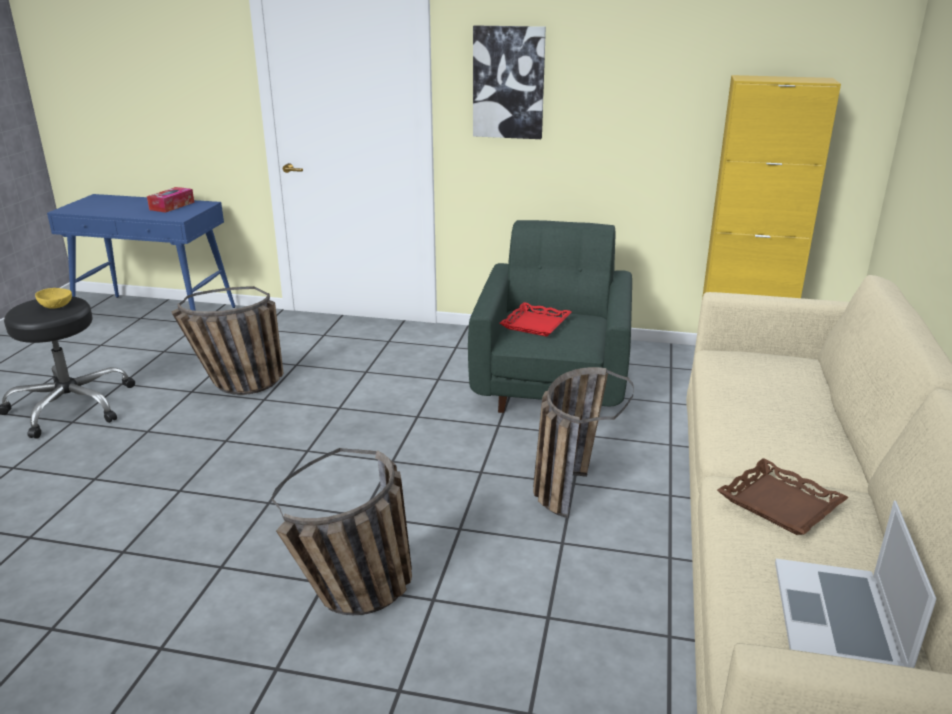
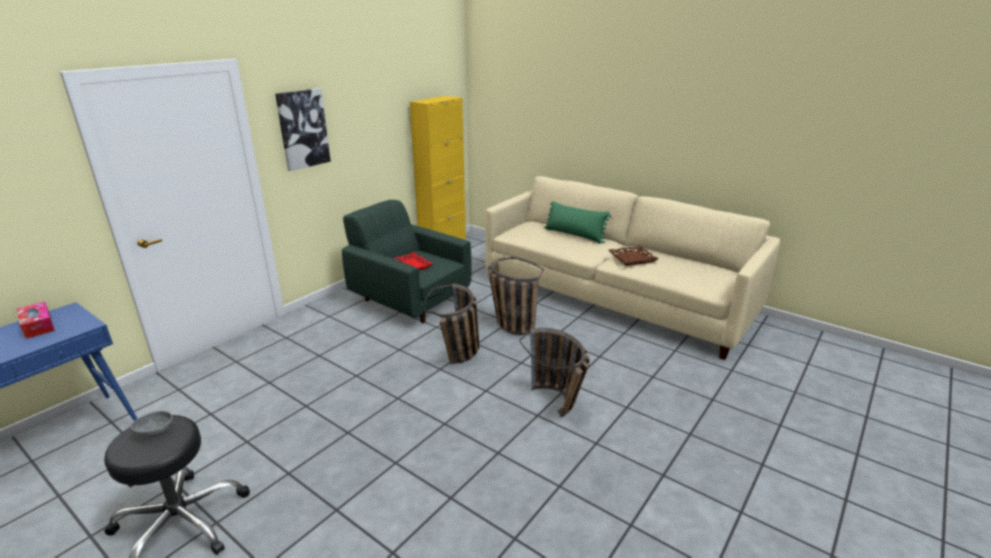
camera: 65 degrees left, 0 degrees up
yellow bowl [35,288,72,309] -> grey bowl [131,411,173,438]
basket [171,286,283,395] -> basket moved to [424,284,479,364]
laptop [775,500,936,668] -> none
none -> green pillow [544,201,612,244]

